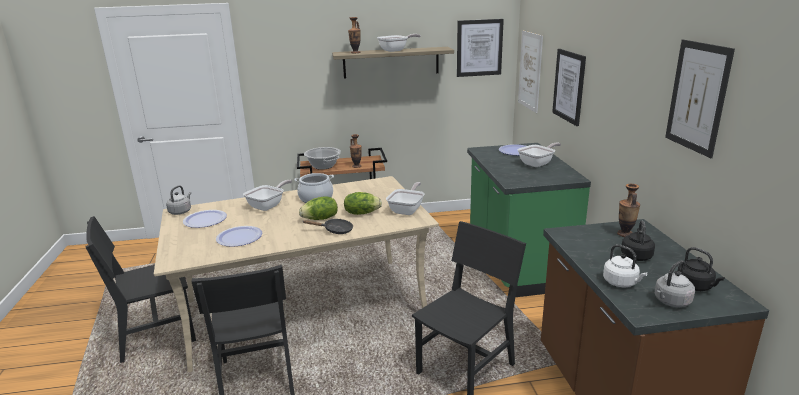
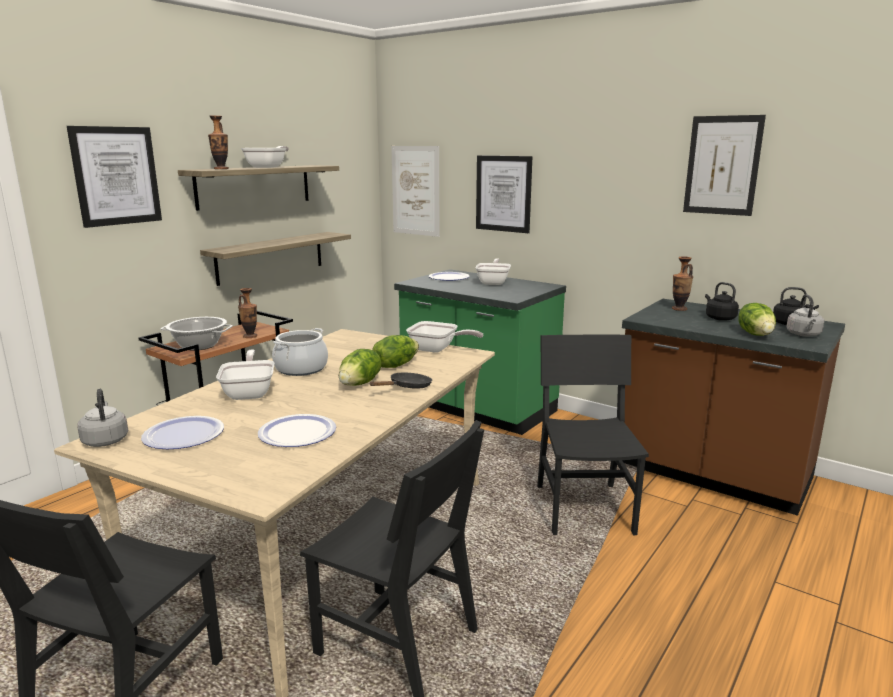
camera: 45 degrees left, 5 degrees down
frying pan [386,182,425,215] -> frying pan turned 135 degrees clockwise [406,321,483,353]
picture [457,19,504,77] -> picture moved to [67,126,162,228]
white kettle [603,244,648,287] -> lettuce [738,303,776,336]
none -> shelf [200,232,351,286]

